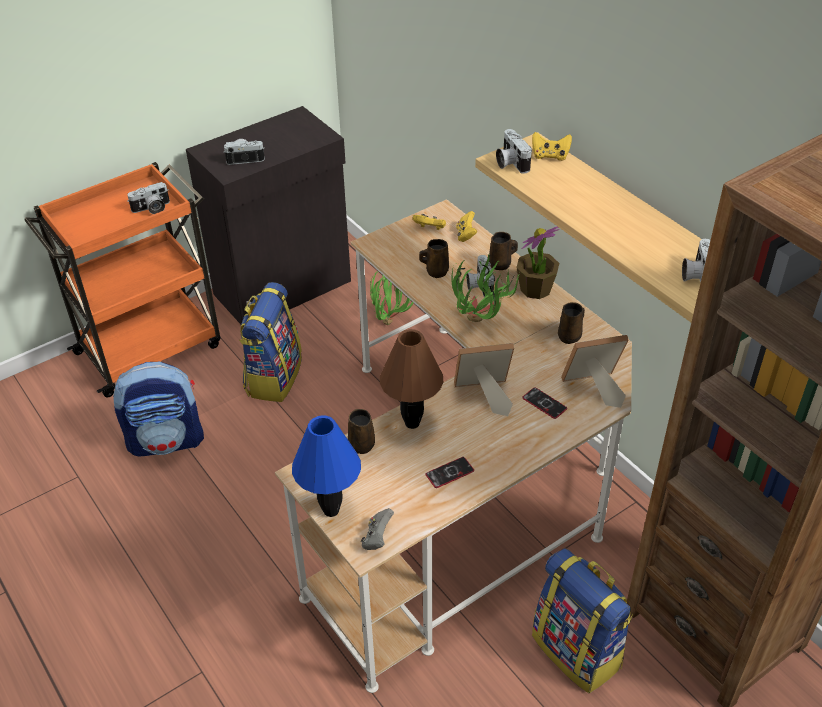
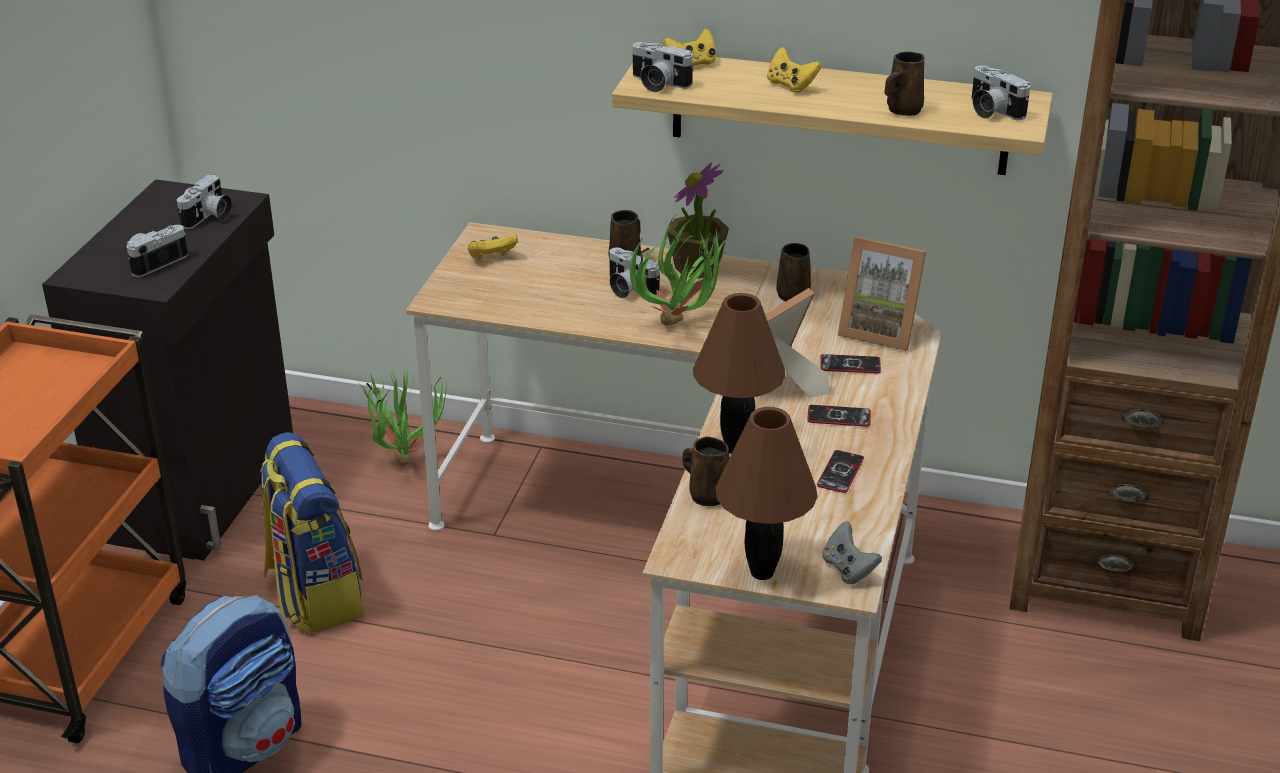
camera: 40 degrees left, 10 degrees down
camera [127,182,170,214] -> camera moved to [177,175,232,229]
blue table lamp [292,415,361,517] -> brown table lamp [715,407,818,580]
brown mug [419,239,449,278] -> brown mug moved to [885,52,924,116]
yellow game controller [456,211,477,242] -> yellow game controller moved to [767,47,821,93]
backpack [532,548,633,693] -> none
picture frame [561,335,629,408] -> picture frame turned 105 degrees counterclockwise [838,237,926,351]
none -> phone [807,405,871,427]

